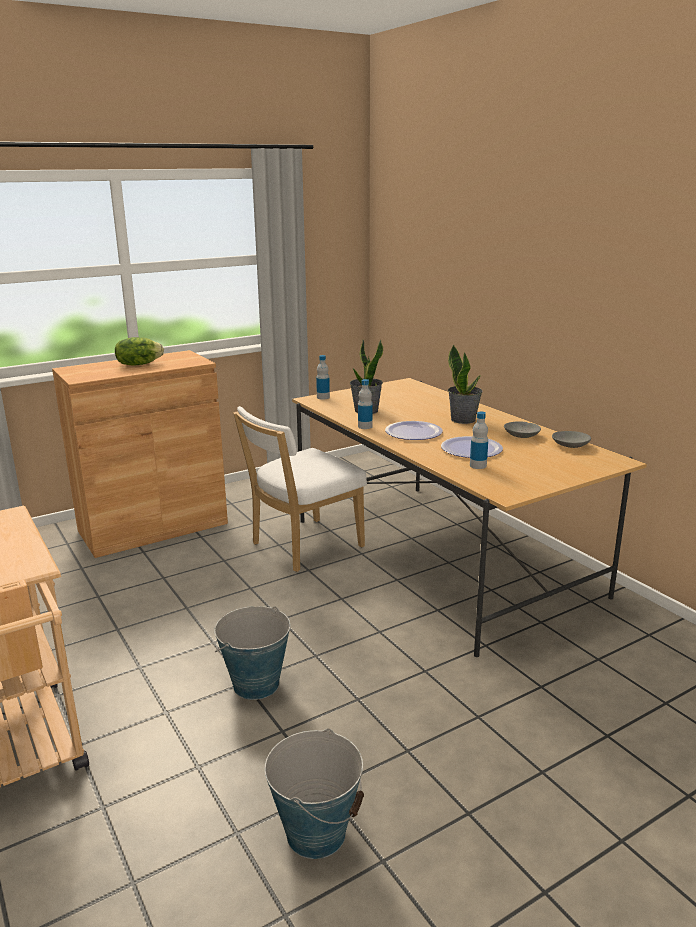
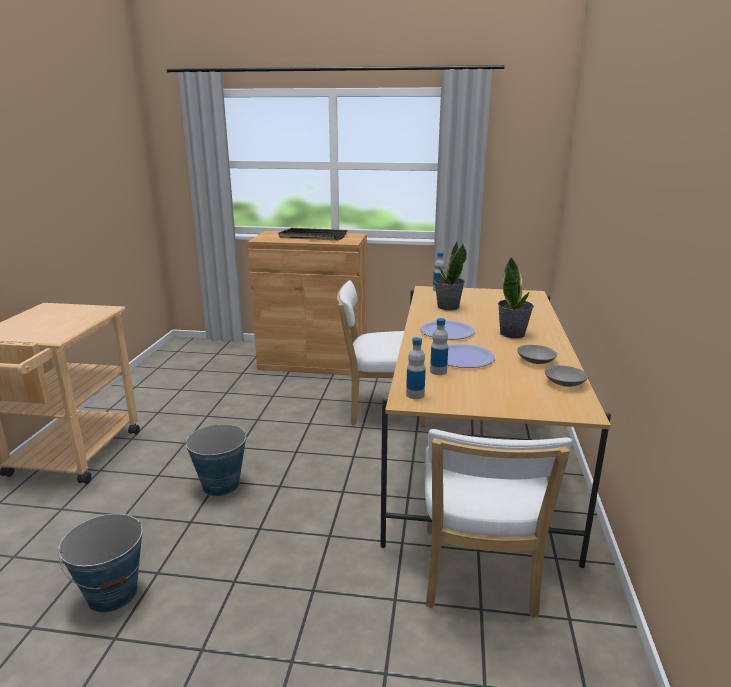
camera: 40 degrees right, 0 degrees up
lettuce [115,337,164,366] -> black tray [278,228,347,241]
bottle [358,379,373,429] -> bottle moved to [406,337,426,399]
none -> white chair [425,429,572,618]

